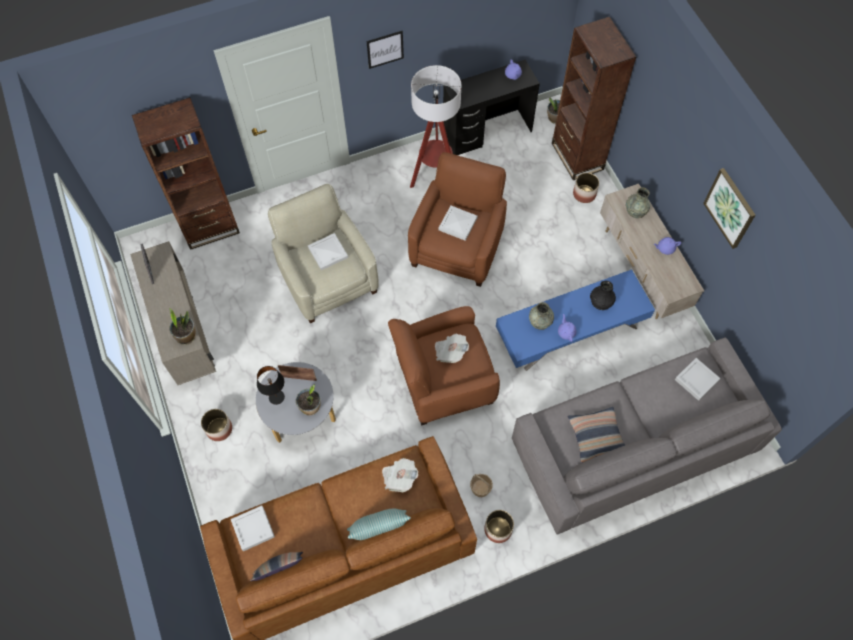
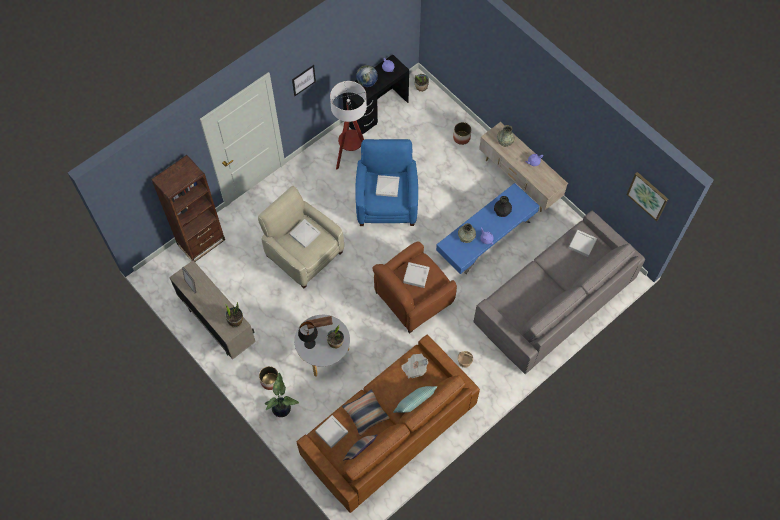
camera: 20 degrees left, 0 degrees up
brown armchair [408,152,507,287] -> blue armchair [355,139,418,226]
newspaper [435,334,469,363] -> grey tray [403,262,430,288]
planter [484,510,514,543] -> none
brown bookcase [552,17,636,180] -> none
pillow [568,407,625,463] -> pillow moved to [342,389,390,436]
picture [703,168,755,249] -> picture moved to [627,172,668,221]
none -> potted plant [265,372,299,417]
none -> globe [356,65,378,87]

